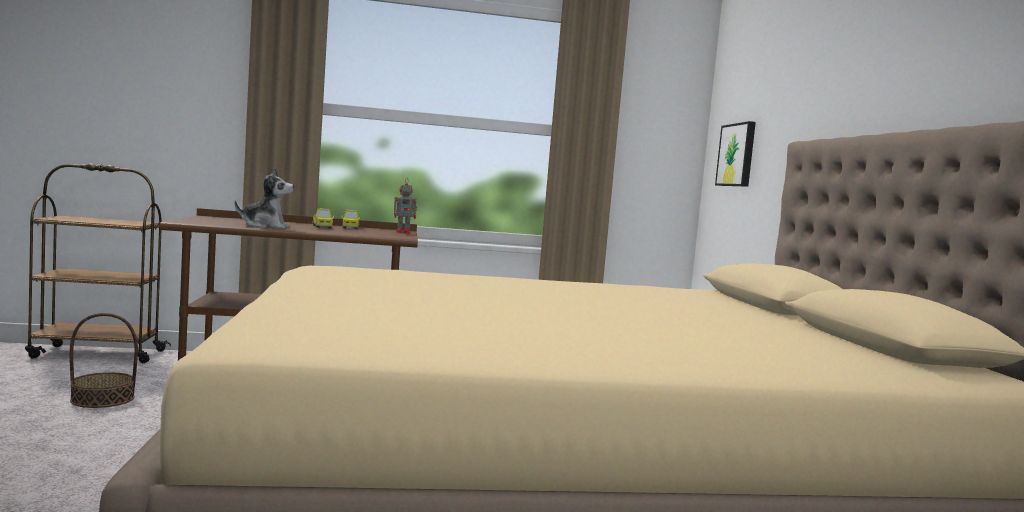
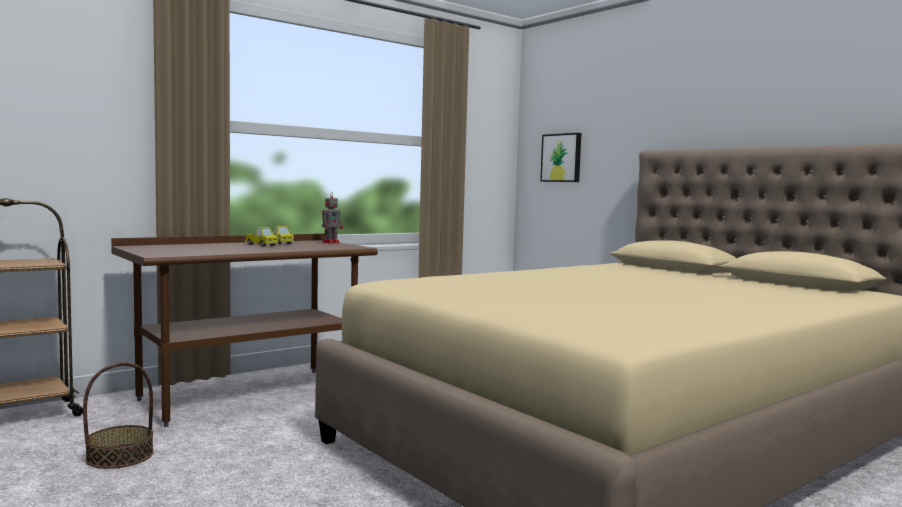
camera: 30 degrees left, 0 degrees up
plush toy [235,168,294,229] -> none

